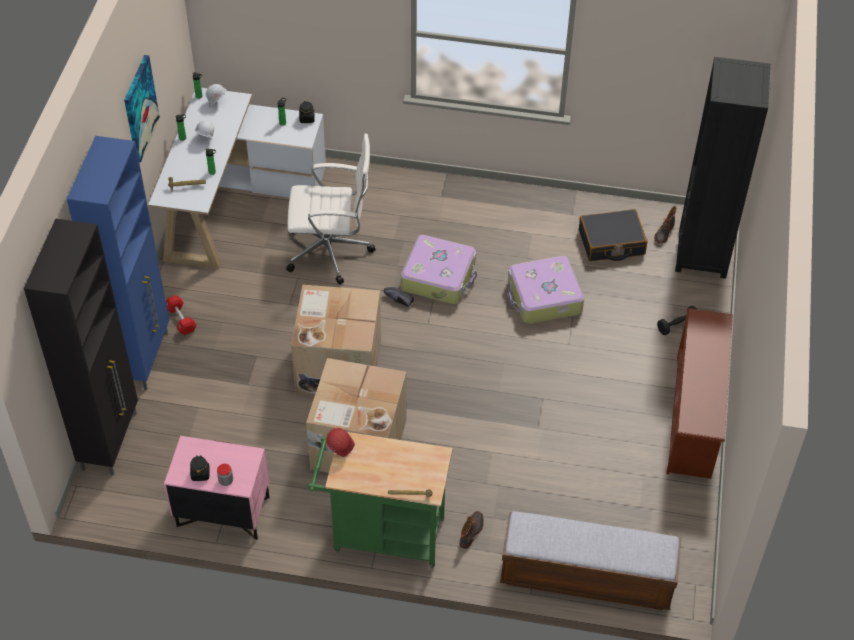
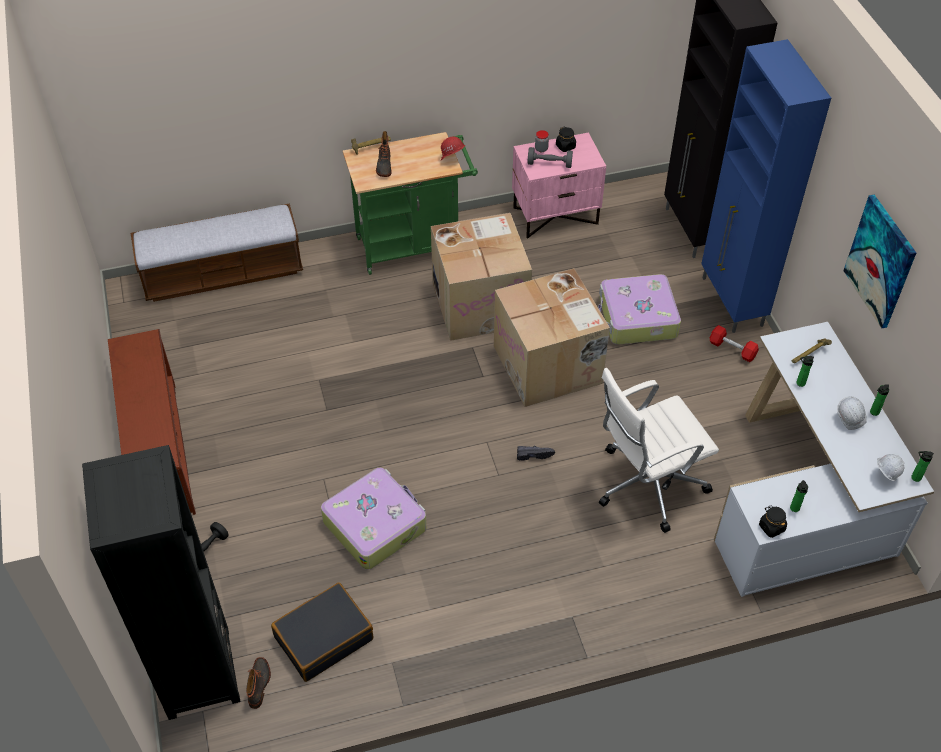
camera: 155 degrees right, 0 degrees up
suitcase [401,235,477,304] -> suitcase moved to [598,274,681,345]
boot [460,511,484,549] -> boot moved to [376,131,392,177]
none -> grey dumbbell [527,147,573,168]

